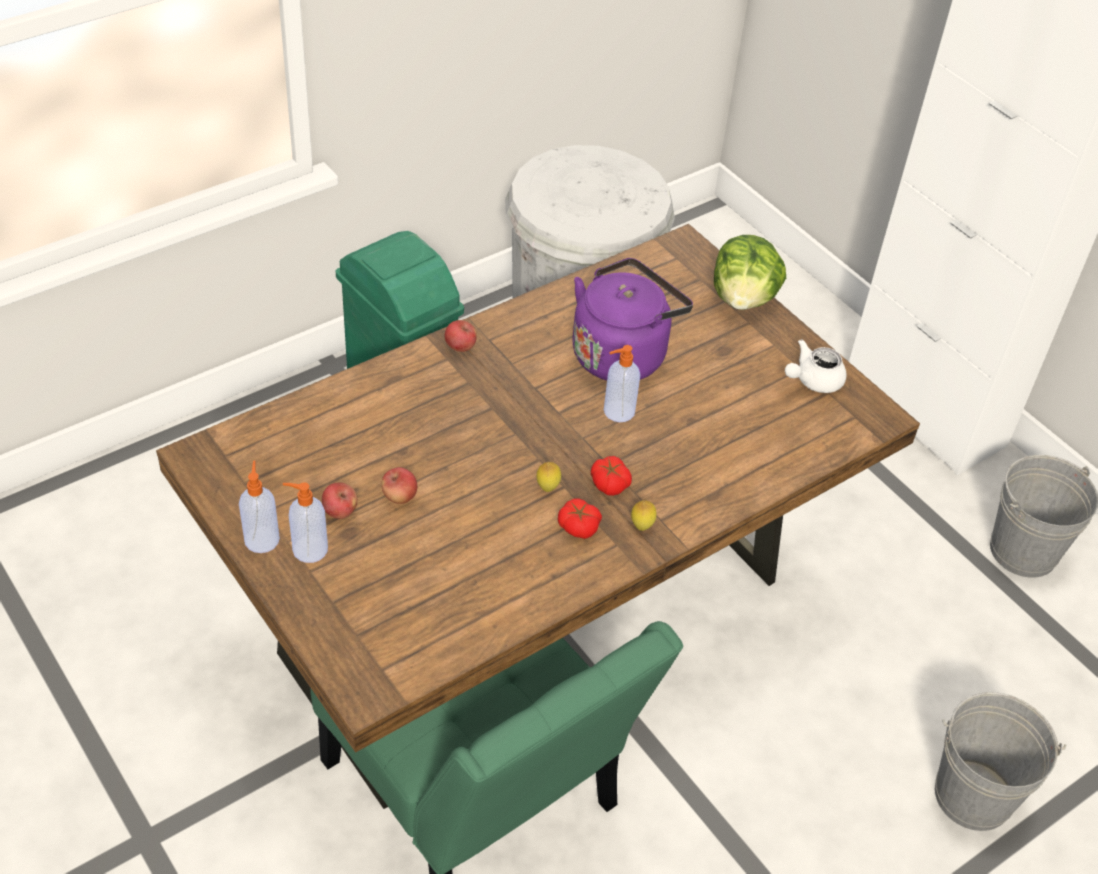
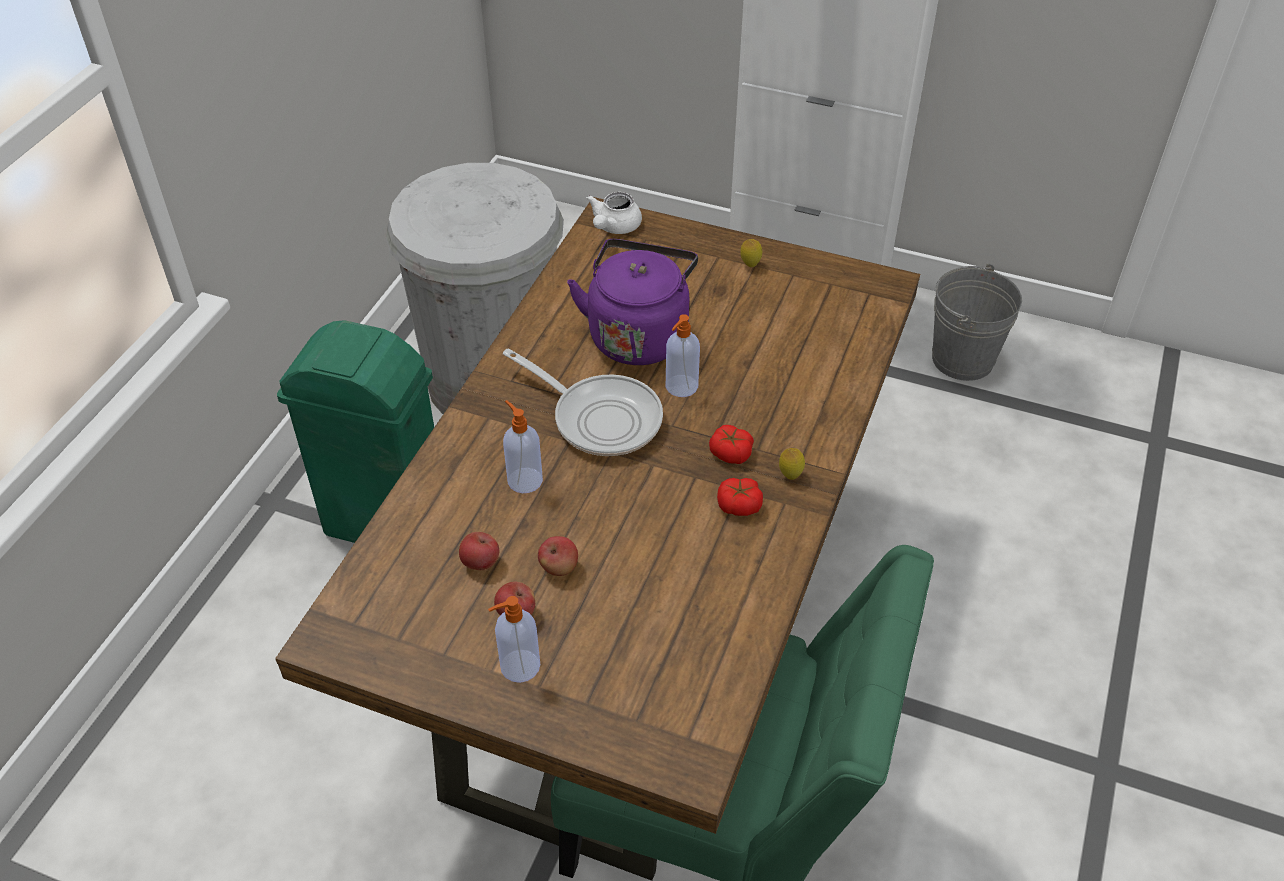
camera: 30 degrees left, 0 degrees up
soap dispenser [239,461,280,553] -> soap dispenser moved to [503,400,543,493]
apple [445,320,477,352] -> apple moved to [459,532,499,570]
lemon [536,462,561,492] -> lemon moved to [740,239,762,267]
lettuce [714,235,786,310] -> none
white teapot [785,339,847,393] -> white teapot moved to [586,192,642,234]
grey bucket [935,692,1066,831] -> none
none -> frying pan [503,348,663,456]

